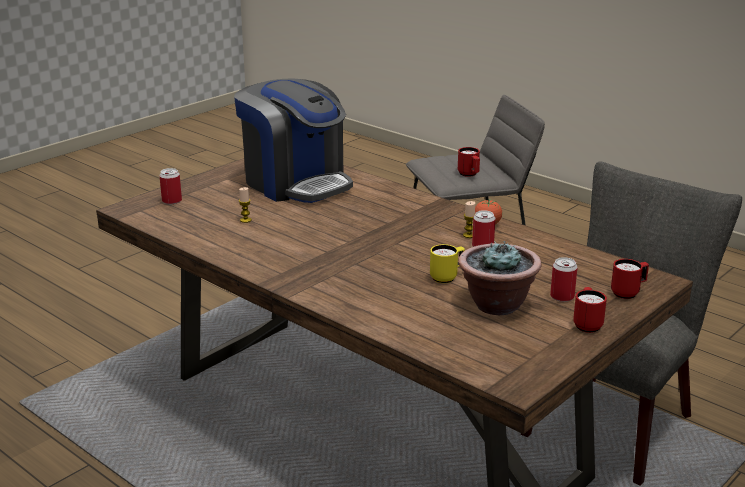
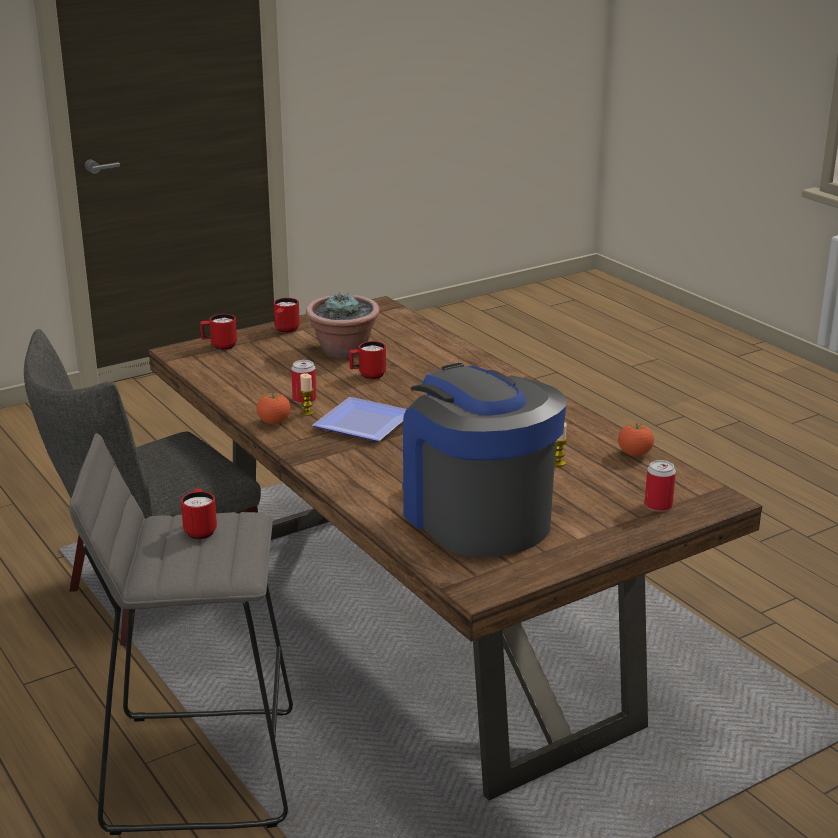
camera: 165 degrees left, 0 degrees up
yellow mug [430,244,465,283] -> red mug [349,341,386,379]
can [550,257,578,302] -> none
none -> plate [312,397,406,441]
none -> tomato [618,423,654,456]

